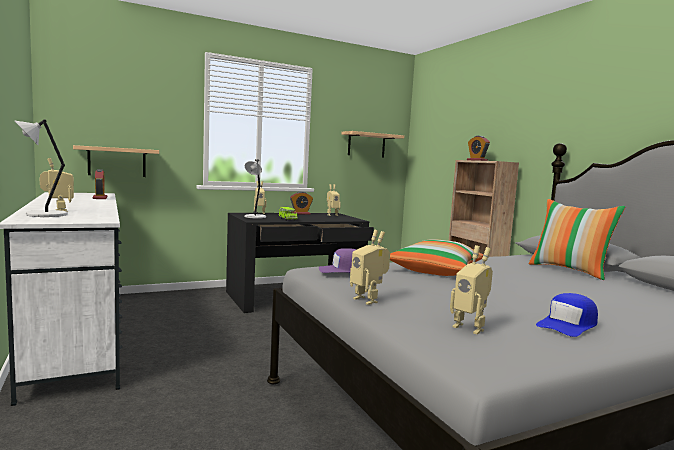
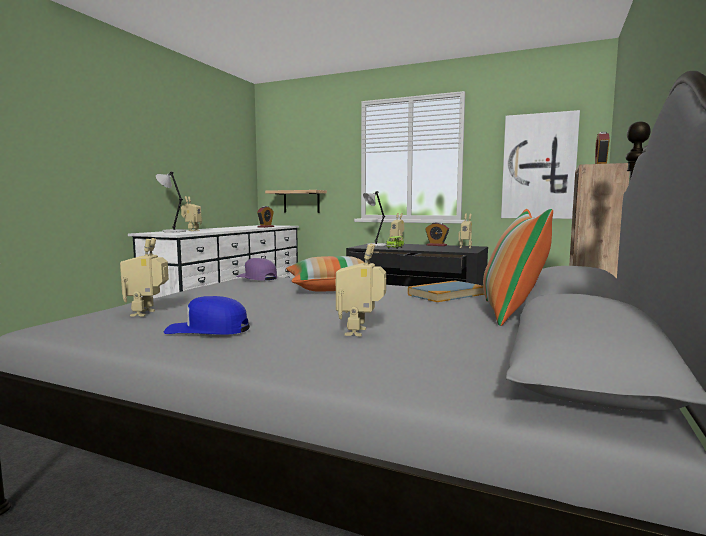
camera: 50 degrees right, 0 degrees up
shelf [341,131,404,158] -> picture [501,110,580,219]
toy robot [350,229,390,305] -> toy robot moved to [335,243,386,336]
none -> book [408,280,484,302]

